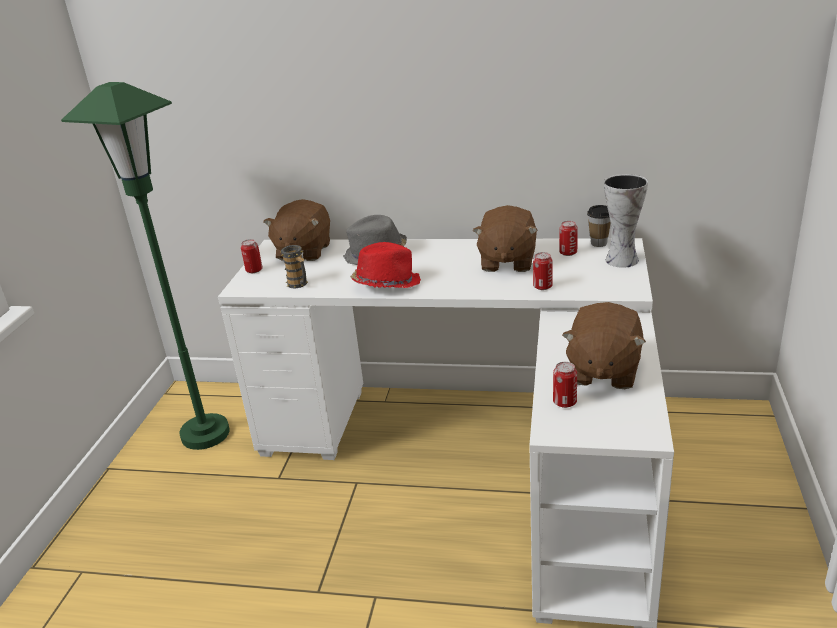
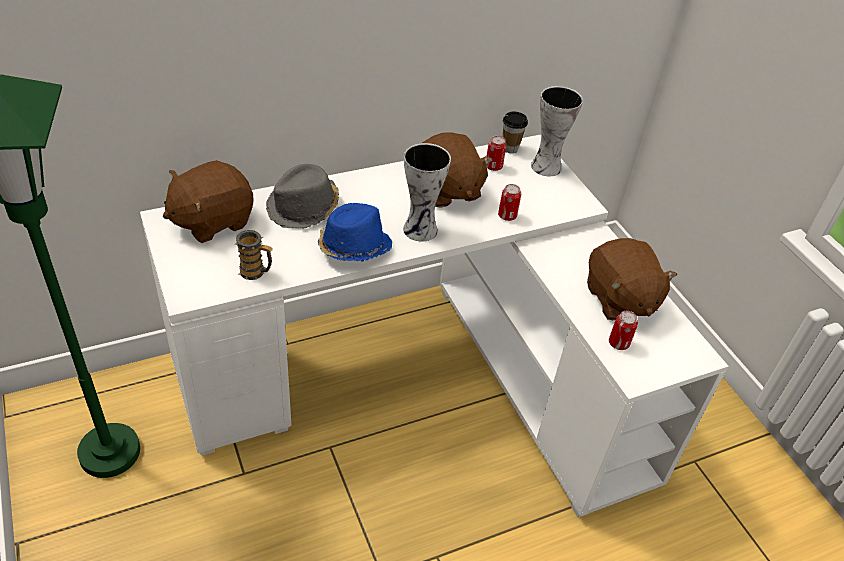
camera: 40 degrees left, 15 degrees up
can [241,239,263,273] -> none
brown plush toy [263,199,330,261] -> brown plush toy turned 75 degrees clockwise [163,160,254,243]
red hat [350,242,421,288] -> blue hat [318,203,392,262]
none -> vase [403,143,451,242]

